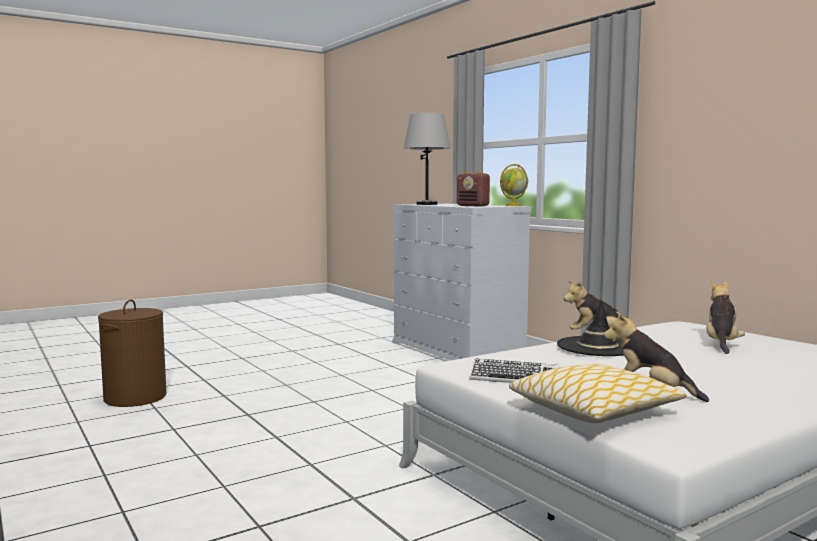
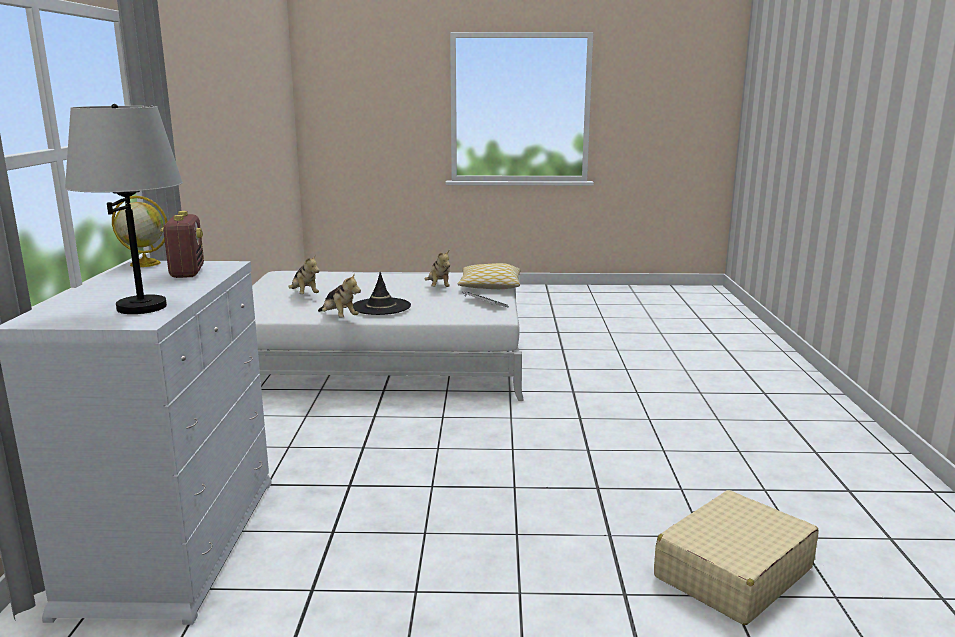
camera: 145 degrees left, 10 degrees up
brown laundry basket [98,299,166,407] -> beige suitcase [654,490,819,625]
plush toy [706,281,745,354] -> plush toy turned 90 degrees counterclockwise [288,254,320,294]

